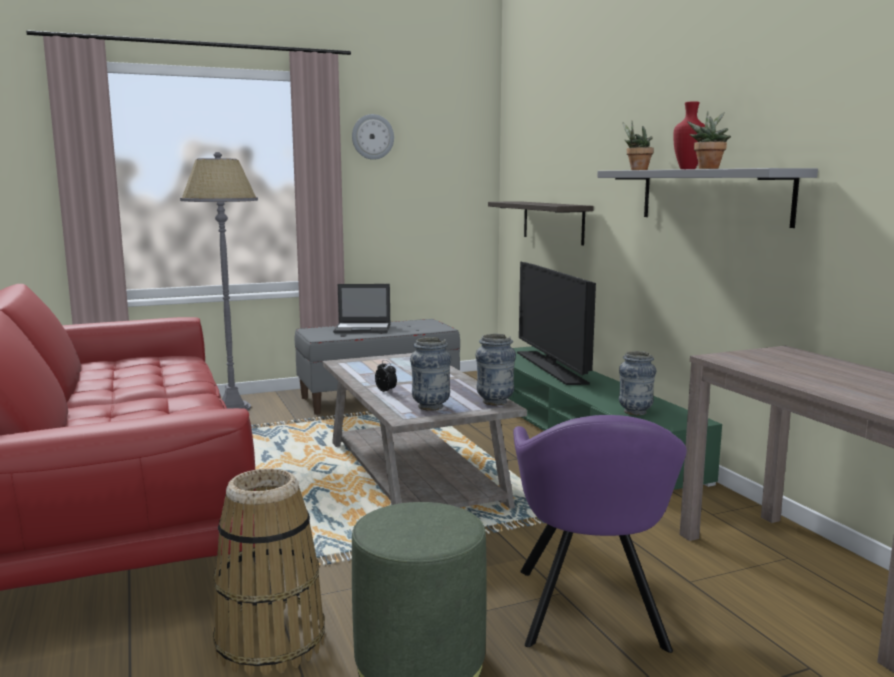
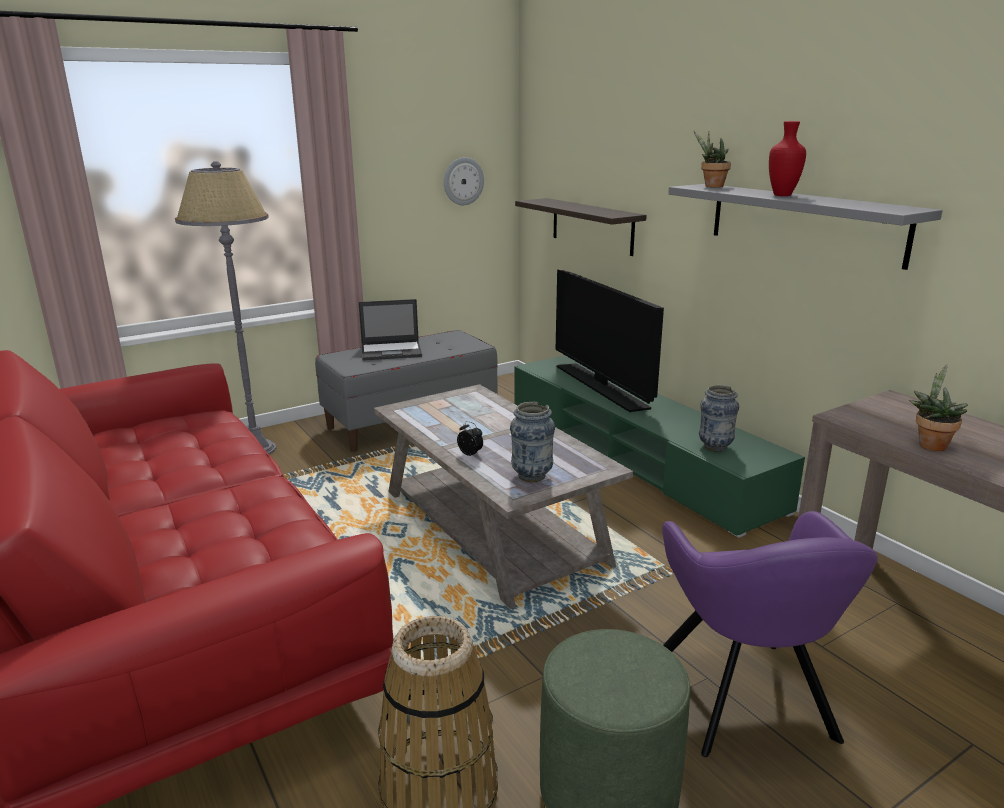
camera: 10 degrees left, 10 degrees up
wall clock [352,114,394,160] -> wall clock moved to [444,157,484,205]
vase [476,334,516,405] -> none
potted plant [687,111,731,169] -> potted plant moved to [909,365,968,451]

